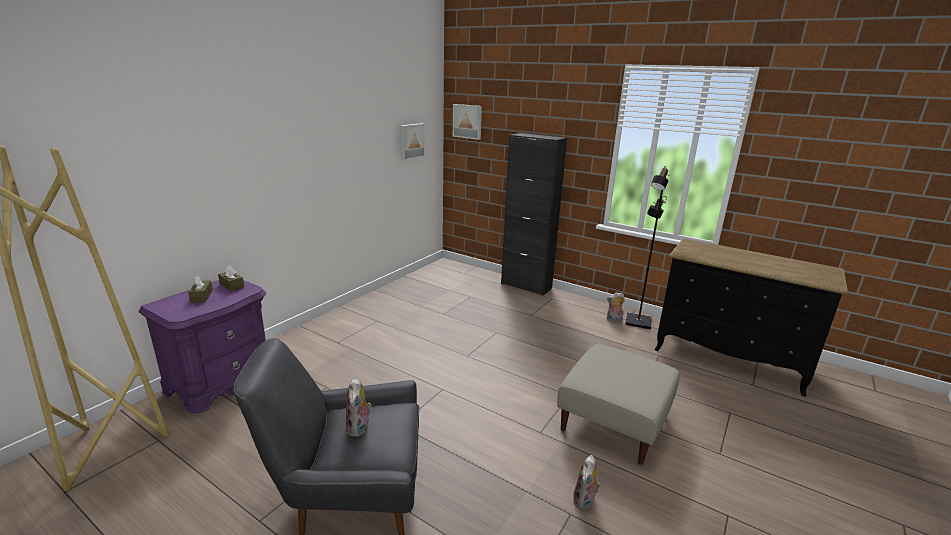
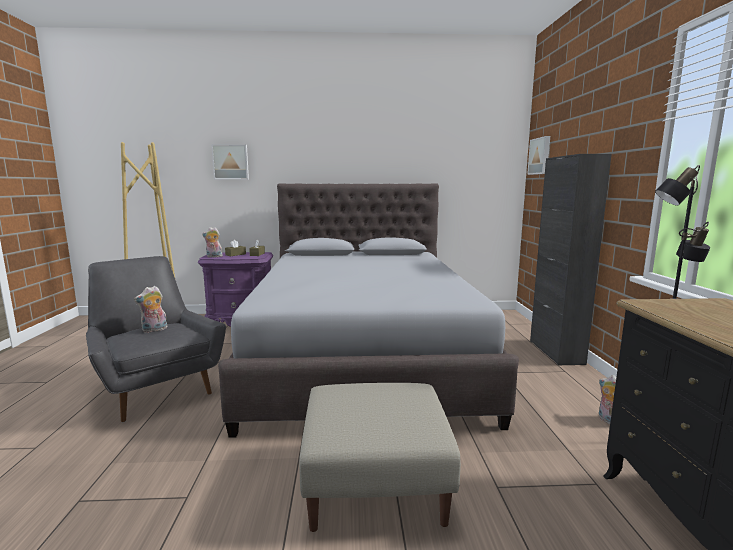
camera: 55 degrees right, 10 degrees down
picture [400,123,425,160] -> picture moved to [211,144,249,179]
plush toy [573,455,601,510] -> plush toy moved to [202,227,223,257]
none -> grey bed [218,183,519,438]

